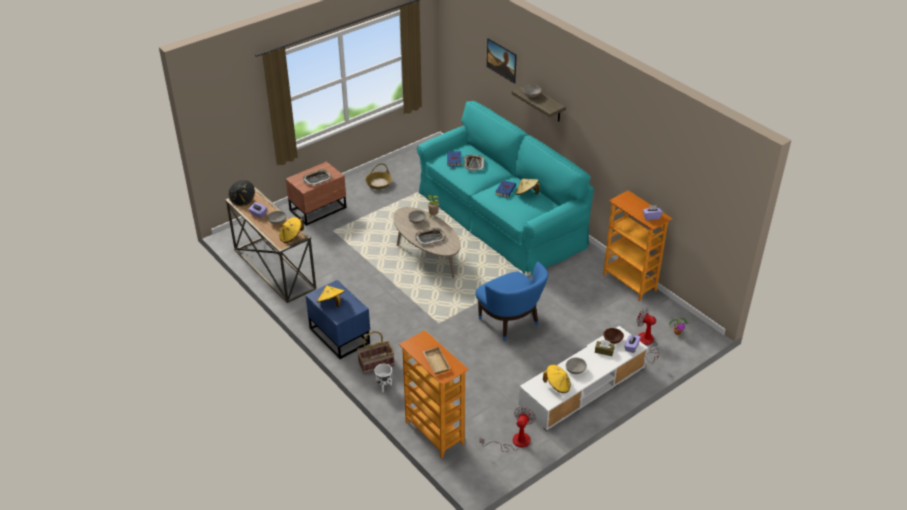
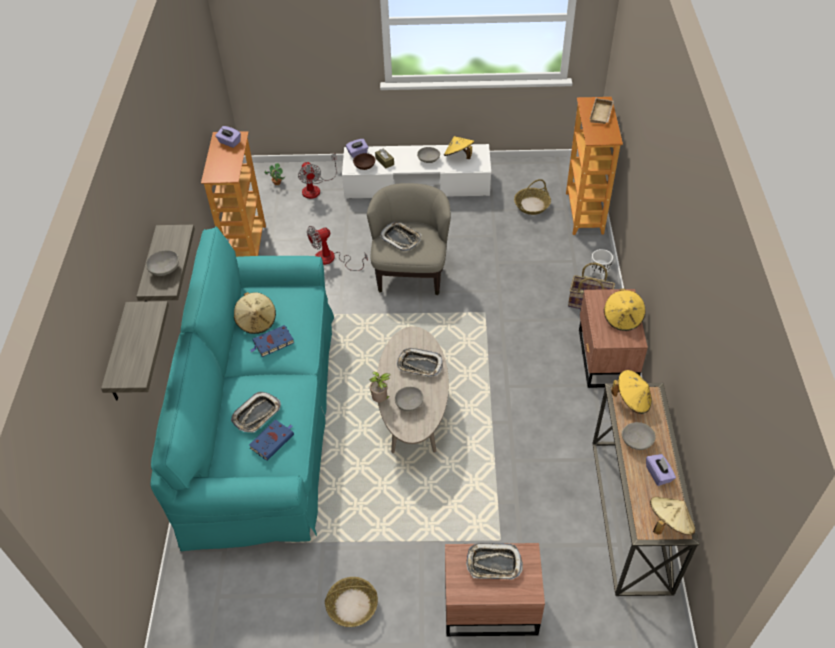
camera: 140 degrees left, 10 degrees up
black hat [229,179,255,206] -> beige hat [650,497,695,535]
blue nightstand [306,280,370,359] -> brown nightstand [579,289,648,388]
blue armchair [475,262,548,341] -> beige armchair [367,183,451,295]
fan [480,406,536,452] -> fan moved to [307,226,368,271]
picture [487,38,517,84] -> shelf [101,301,169,400]
none -> tray [380,222,421,251]
none -> basket [514,179,551,215]

